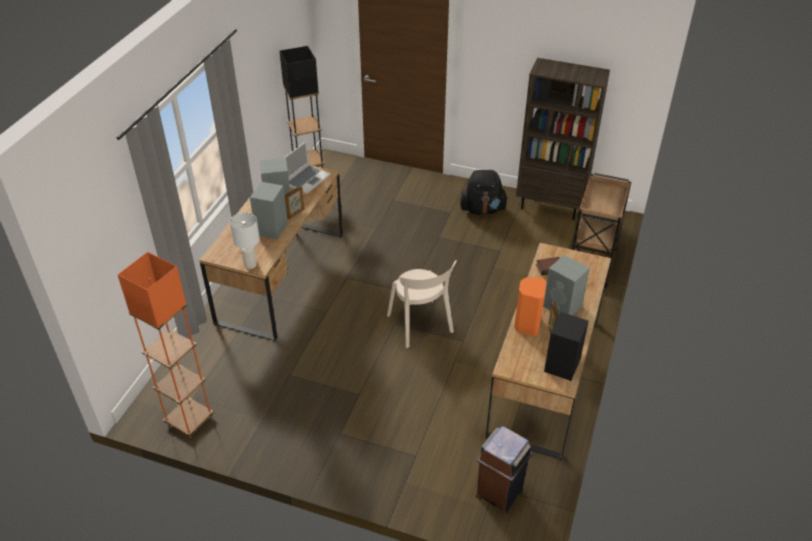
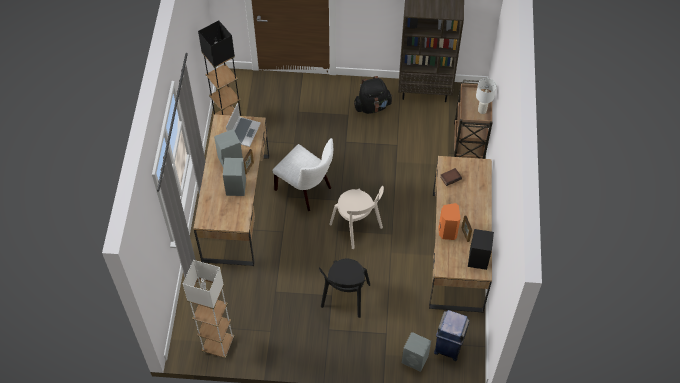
camera: 15 degrees left, 15 degrees up
orange floor lamp [118,252,213,438] -> white floor lamp [183,260,234,358]
white table lamp [230,212,260,269] -> white table lamp moved to [476,78,497,114]
brown trash can [475,426,532,515] -> blue trash can [434,310,470,361]
grey speaker [543,255,590,316] -> grey speaker moved to [402,332,431,372]
none -> white chair [272,138,333,211]
none -> black chair [319,259,370,318]

